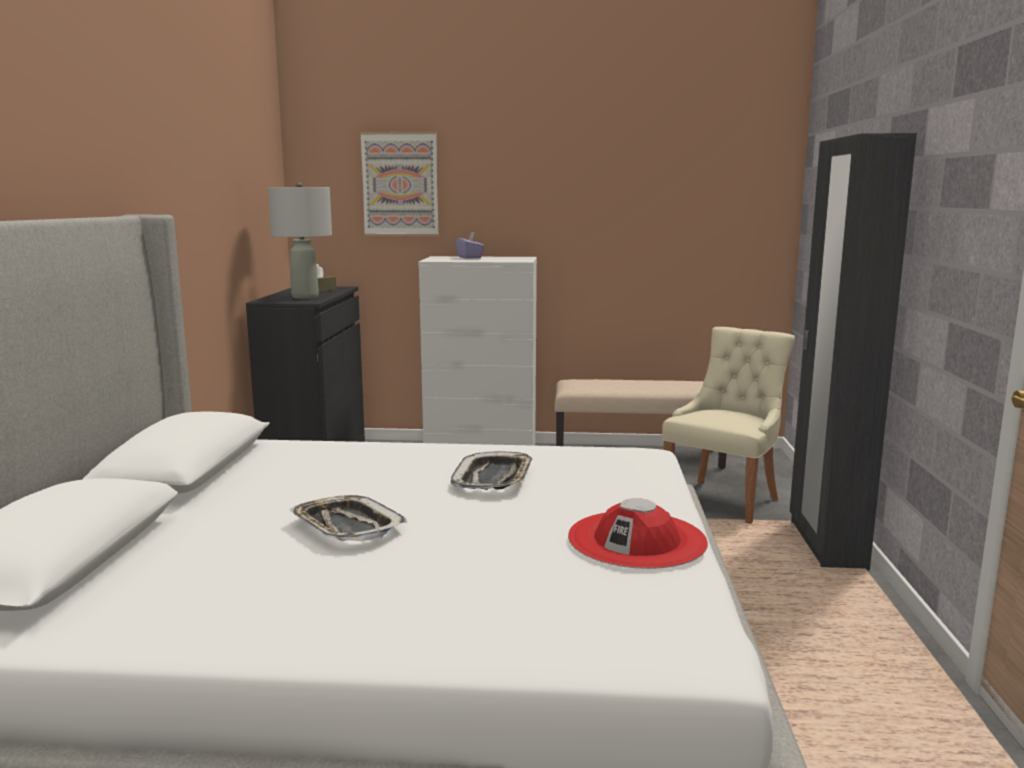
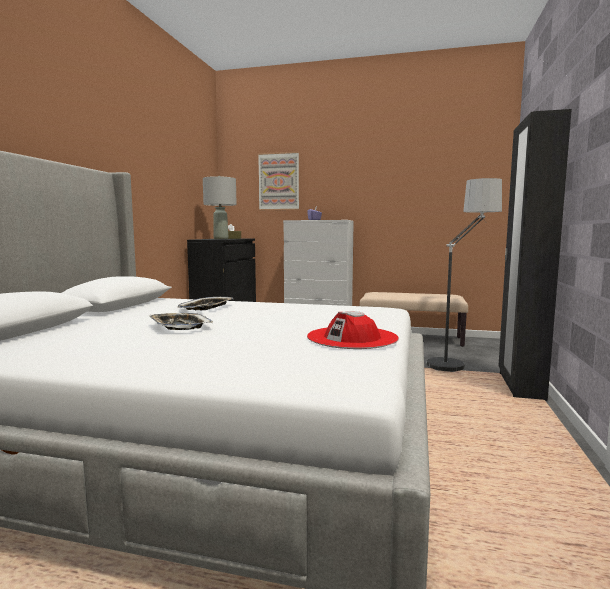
camera: 10 degrees right, 5 degrees down
tray [451,451,532,490] -> tray moved to [178,297,234,310]
beige chair [662,327,795,524] -> floor lamp [426,178,502,372]

